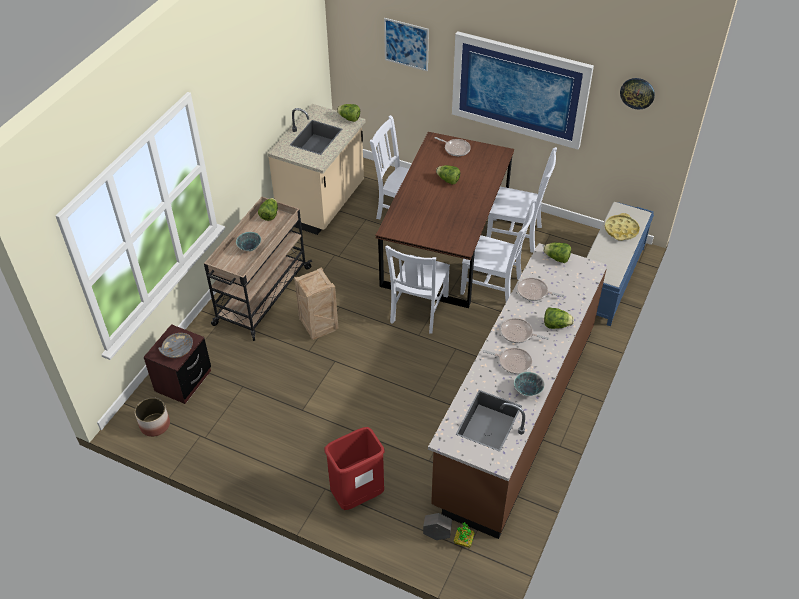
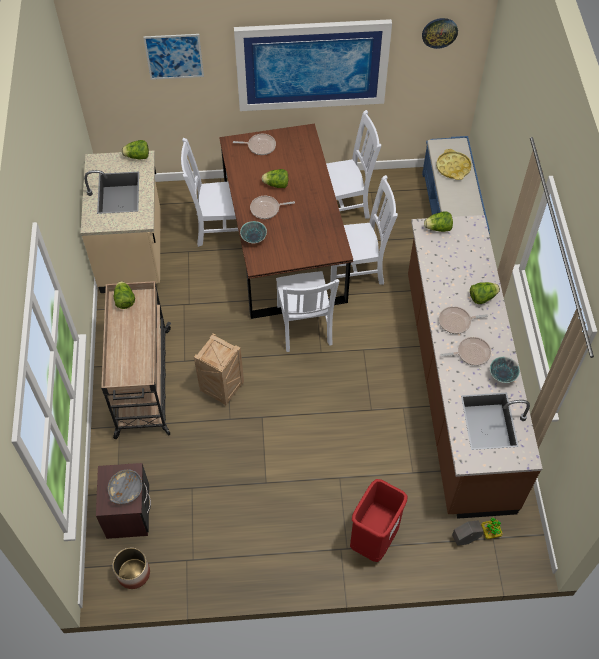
camera: 30 degrees left, 10 degrees up
bowl [236,232,261,251] -> bowl moved to [240,221,267,243]
frying pan [517,278,564,301] -> frying pan moved to [250,196,295,219]

